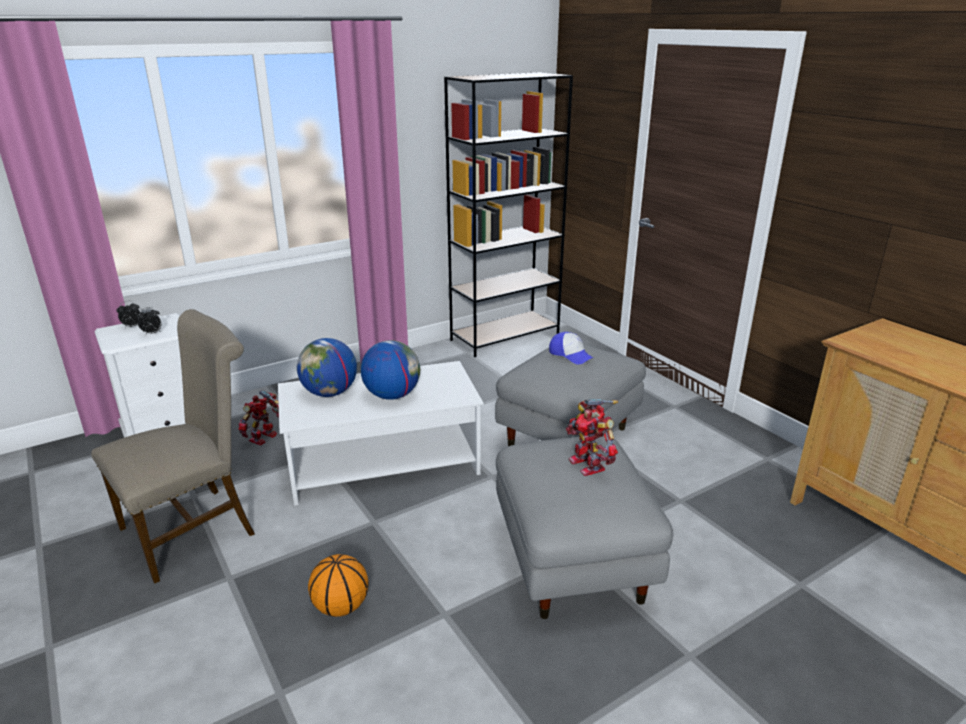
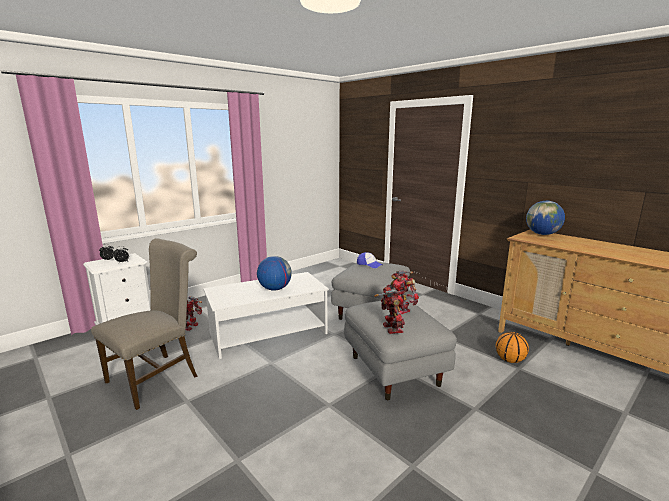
camera: 10 degrees left, 10 degrees down
globe [297,338,357,397] -> globe moved to [526,201,565,235]
basketball [308,554,369,617] -> basketball moved to [496,332,529,363]
beige bookcase [444,72,573,357] -> none
none -> toy robot [374,286,405,334]

